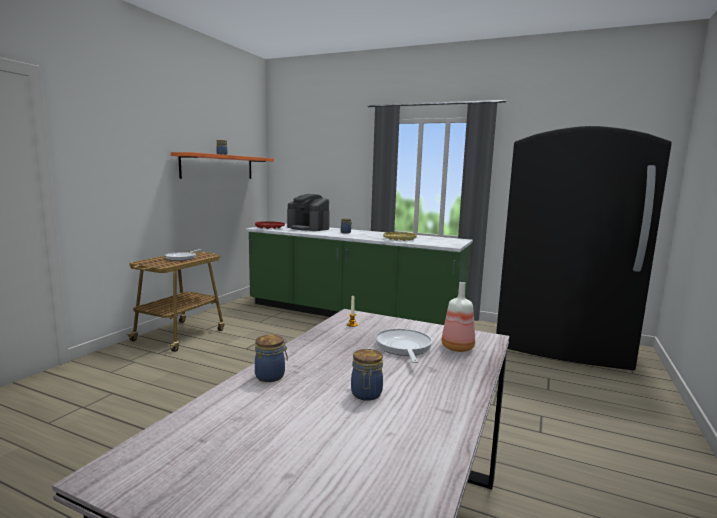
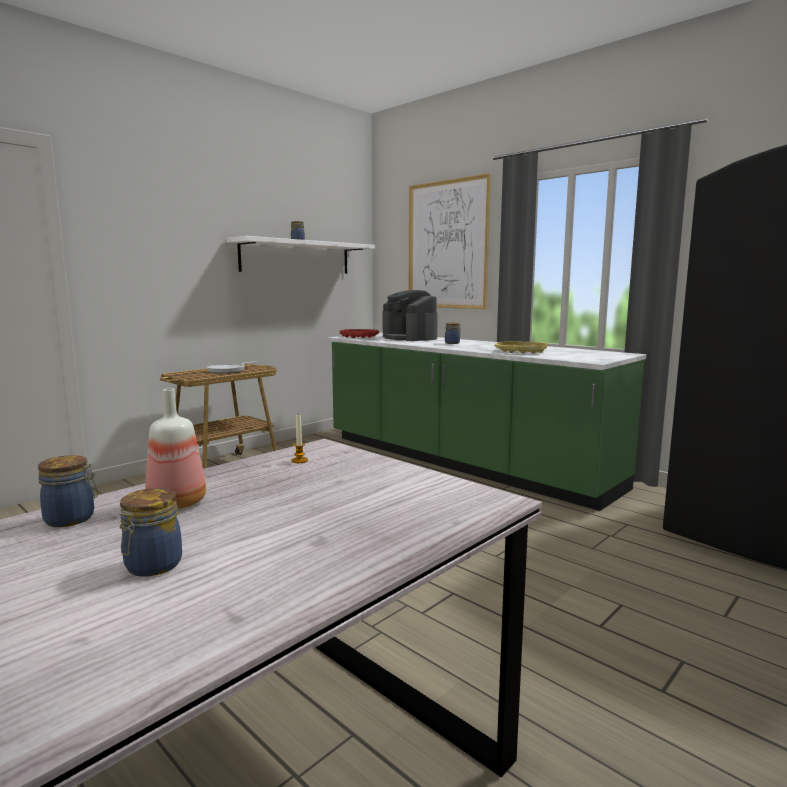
camera: 20 degrees right, 0 degrees up
orange shelf [171,152,274,179] -> white shelf [226,236,375,274]
frying pan [375,329,432,363] -> none
bottle [442,282,475,352] -> bottle moved to [145,388,206,509]
none -> picture [409,173,491,309]

